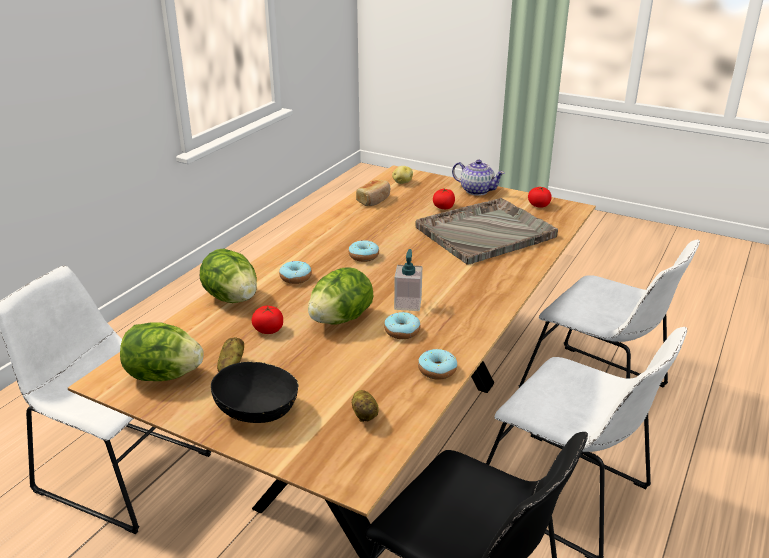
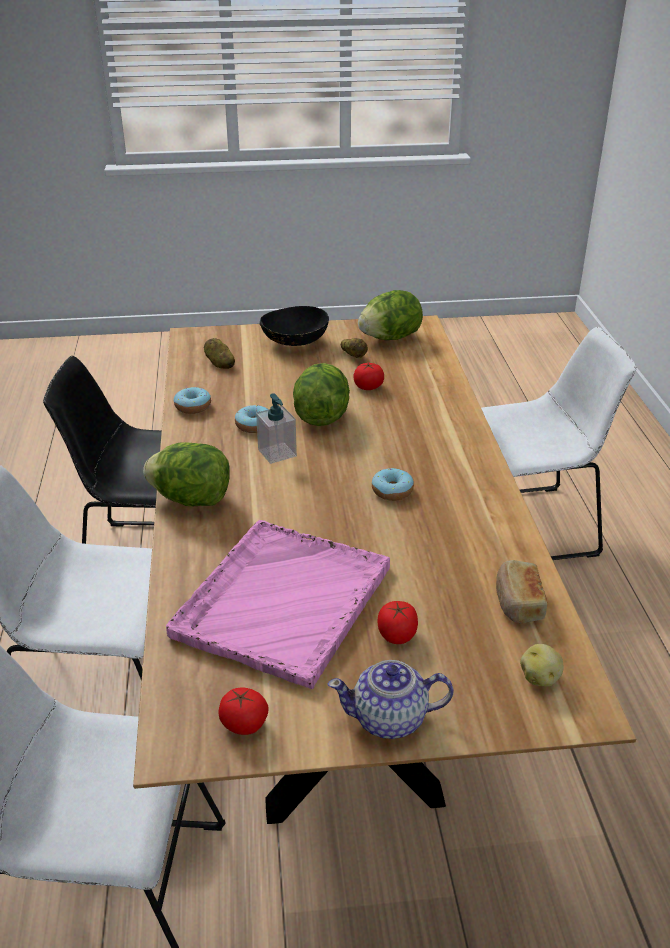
camera: 145 degrees right, 5 degrees up
lettuce [200,248,257,303] -> lettuce moved to [143,442,230,506]
donut [279,261,312,284] -> none
grey tray [415,198,558,265] -> pink tray [166,520,390,689]

